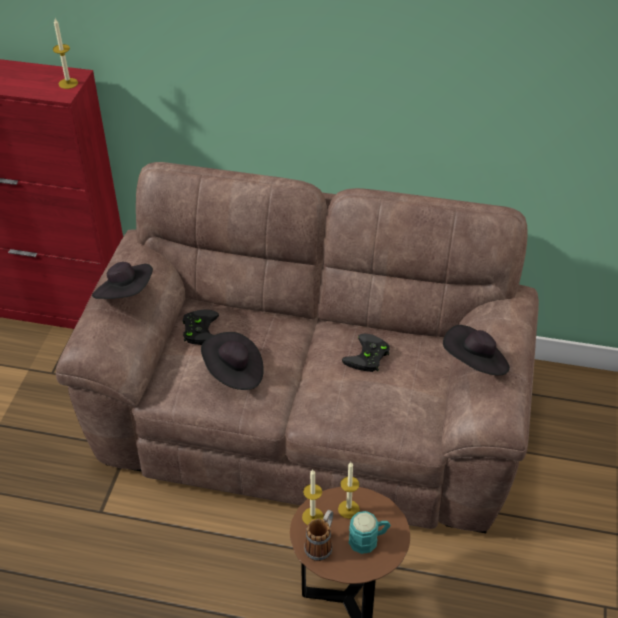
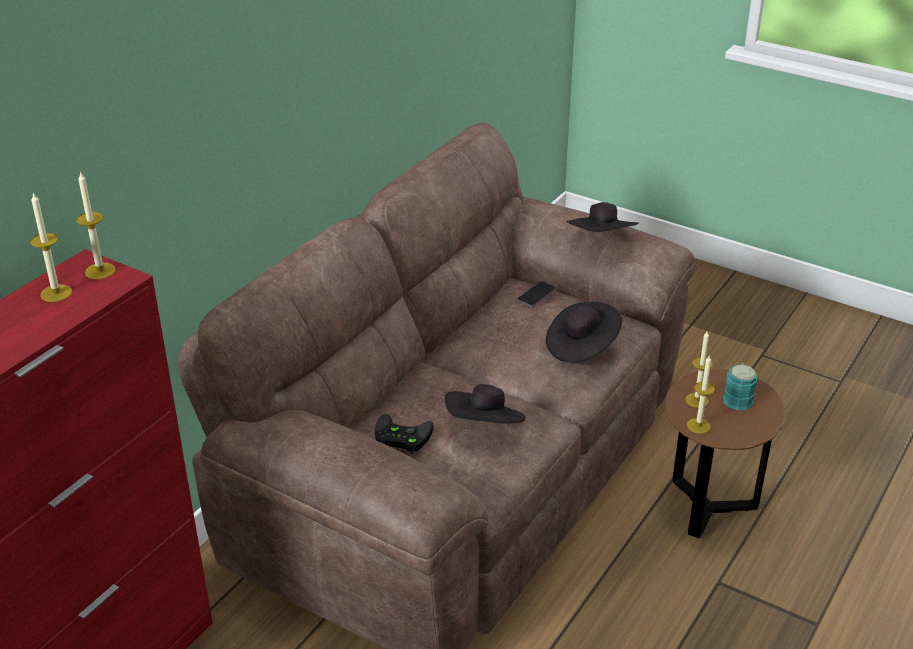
camera: 70 degrees left, 10 degrees down
black hat [92,262,153,299] -> black hat moved to [546,302,622,363]
mug [304,510,333,561] -> none
black game controller [342,334,390,372] -> none
none -> candle [30,193,72,302]
none -> phone [517,281,556,307]

